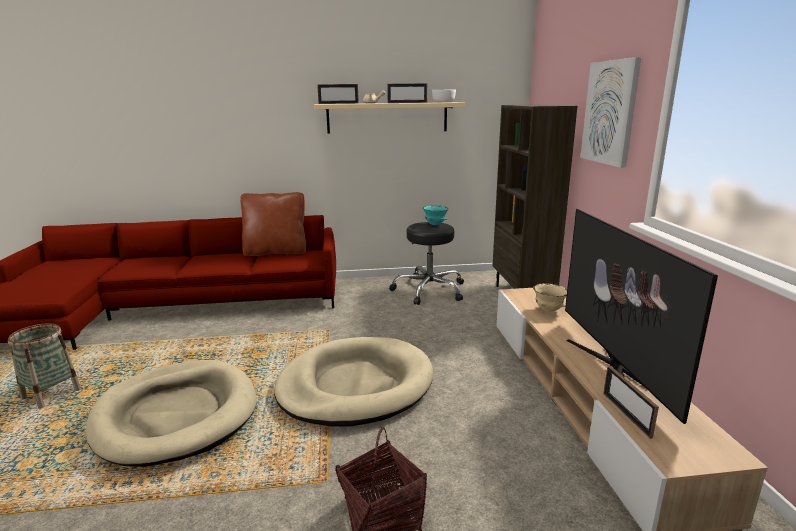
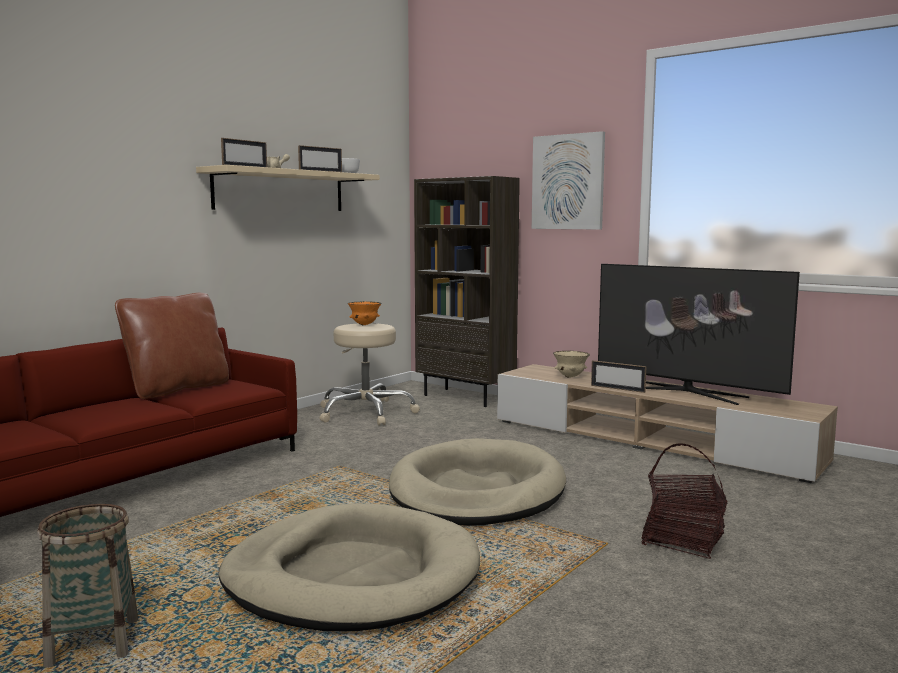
camera: 45 degrees left, 10 degrees down
black stool [389,222,464,305] -> beige stool [319,323,420,426]
turquoise bowl [423,206,448,225] -> orange bowl [348,301,382,325]
picture frame [603,365,659,439] -> picture frame moved to [591,360,646,393]

